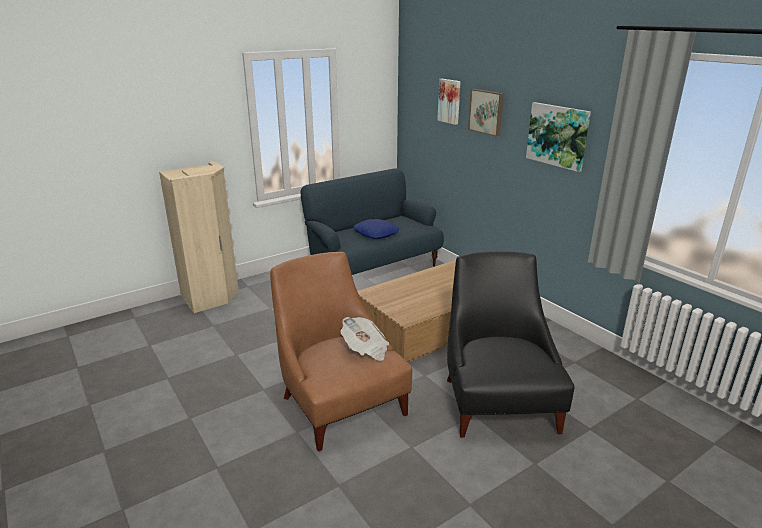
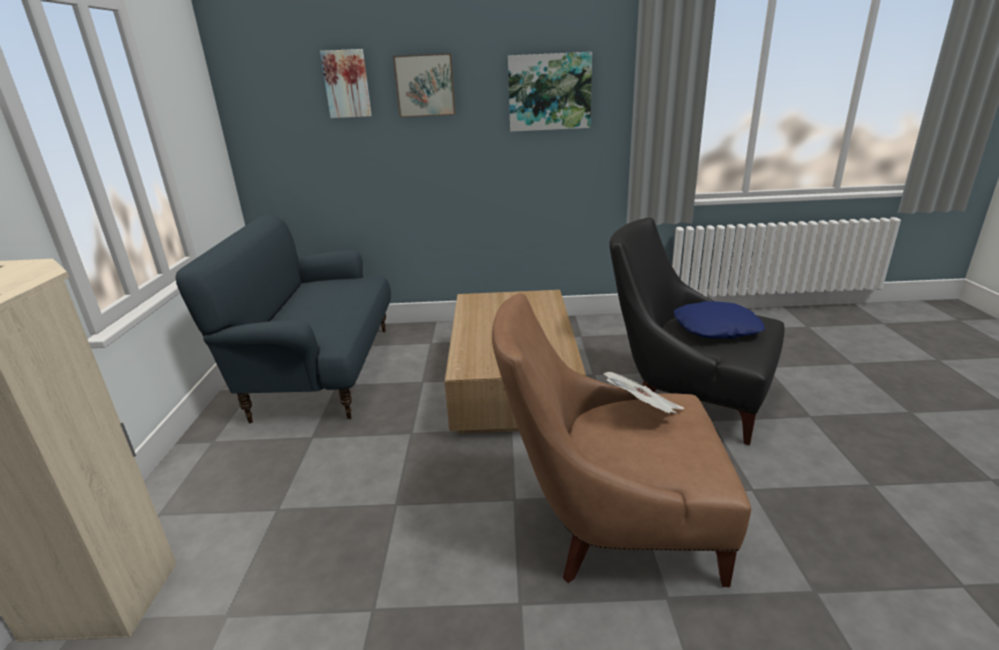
camera: 55 degrees left, 0 degrees up
blue pillow [353,219,400,239] -> blue pillow moved to [674,301,765,339]

